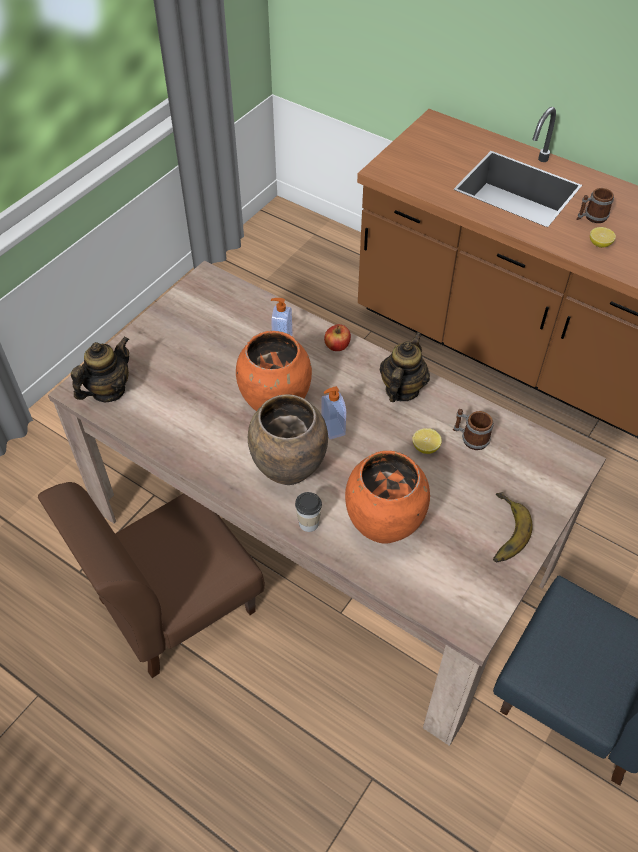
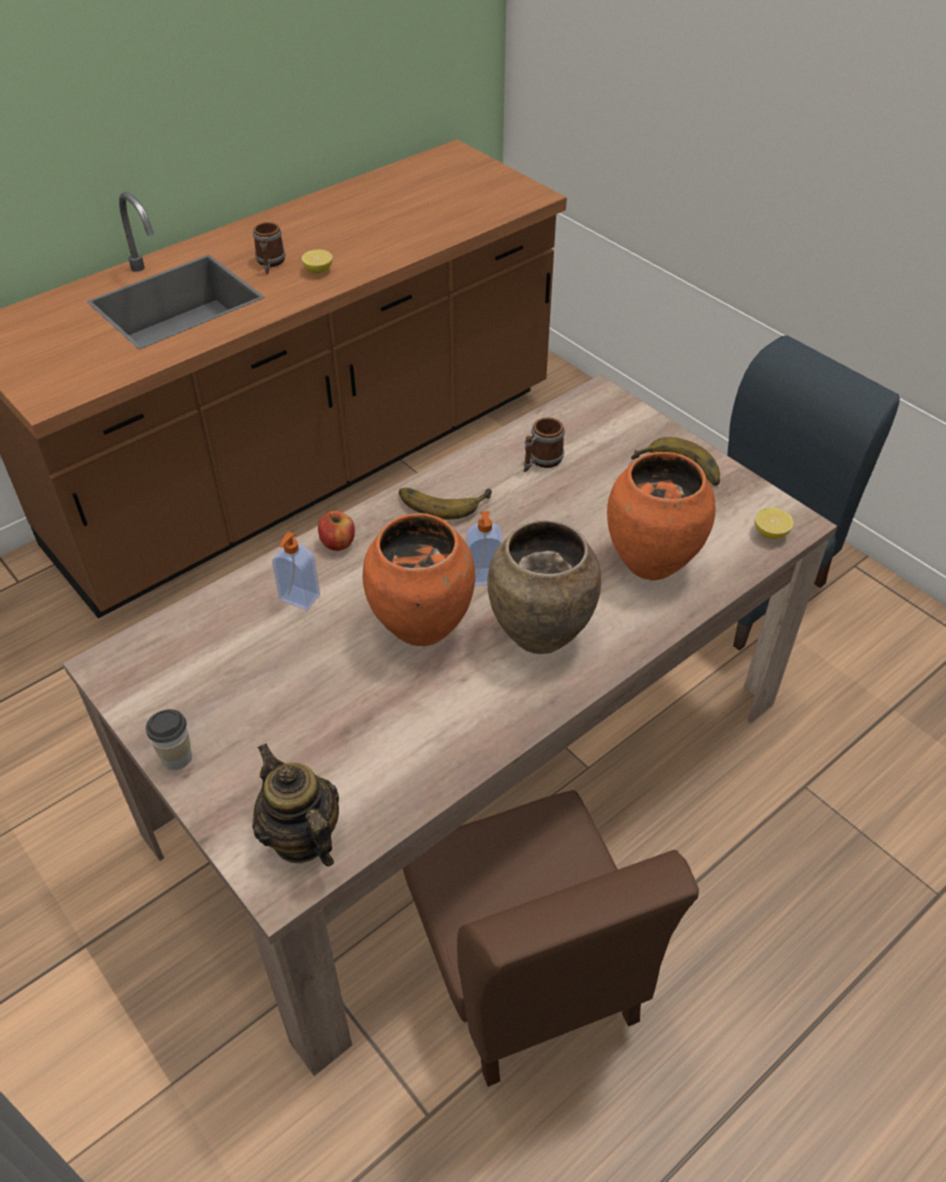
camera: 75 degrees left, 5 degrees down
cup [295,492,322,532] -> cup moved to [146,709,192,770]
teapot [380,332,430,402] -> banana [399,488,492,520]
lemon [412,428,442,454] -> lemon moved to [755,508,794,539]

